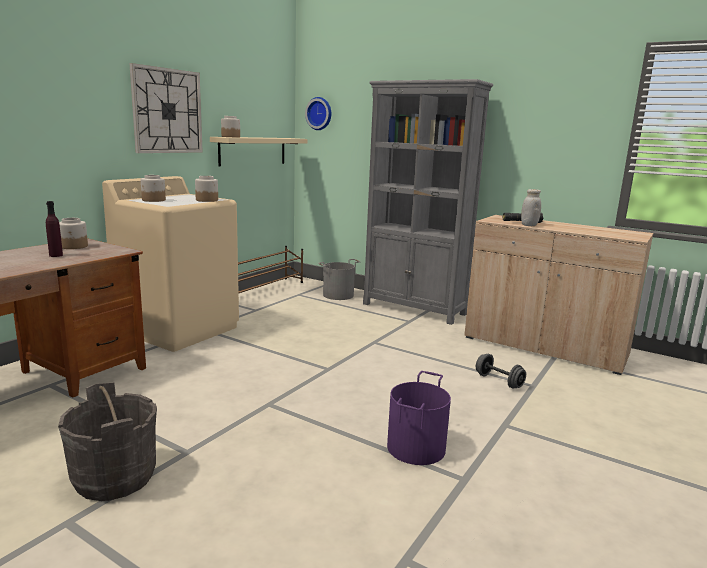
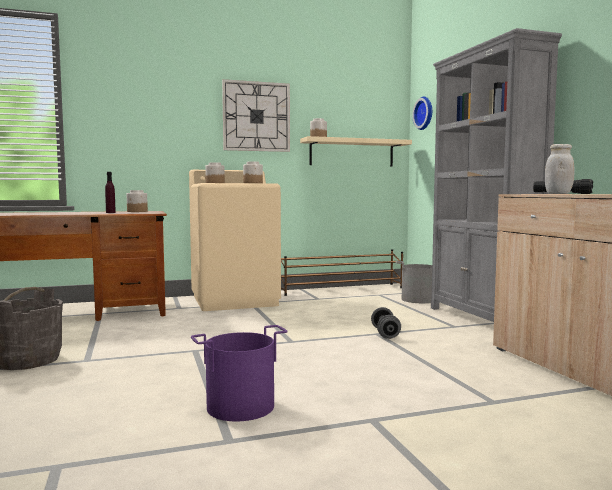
camera: 40 degrees right, 10 degrees down
grey dumbbell [476,354,526,389] -> grey dumbbell moved to [371,307,401,339]

